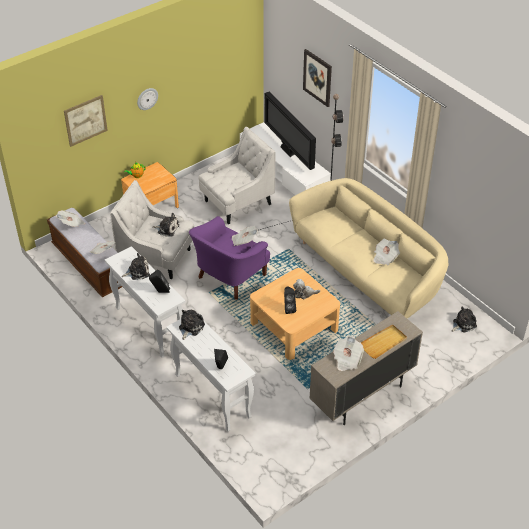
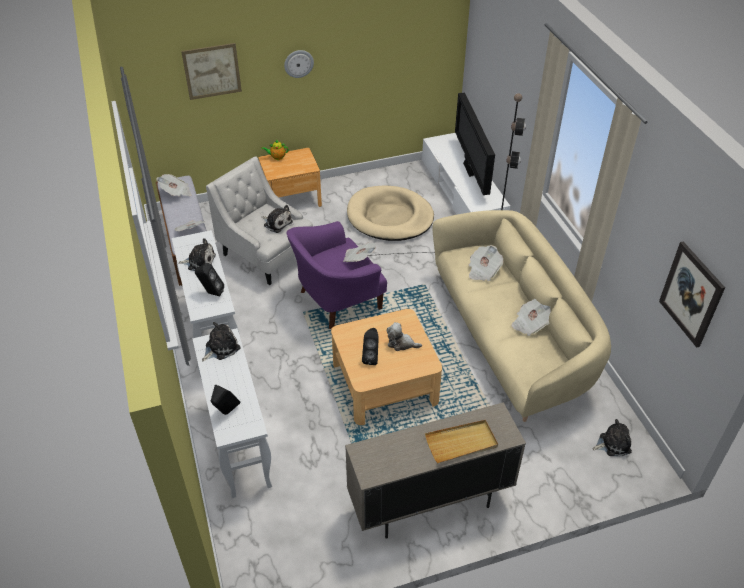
camera: 20 degrees right, 0 degrees up
white armchair [198,127,275,224] -> beige dog bed [347,186,434,241]
picture [303,49,332,107] -> picture moved to [659,242,725,348]
newspaper [333,336,364,371] -> newspaper moved to [469,245,503,281]

